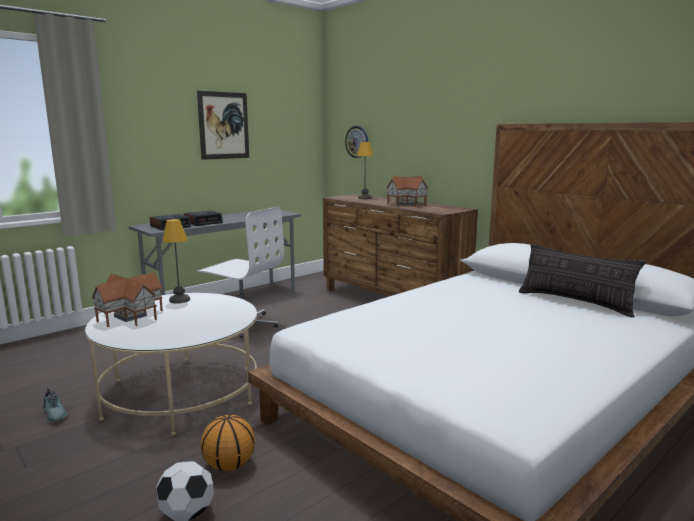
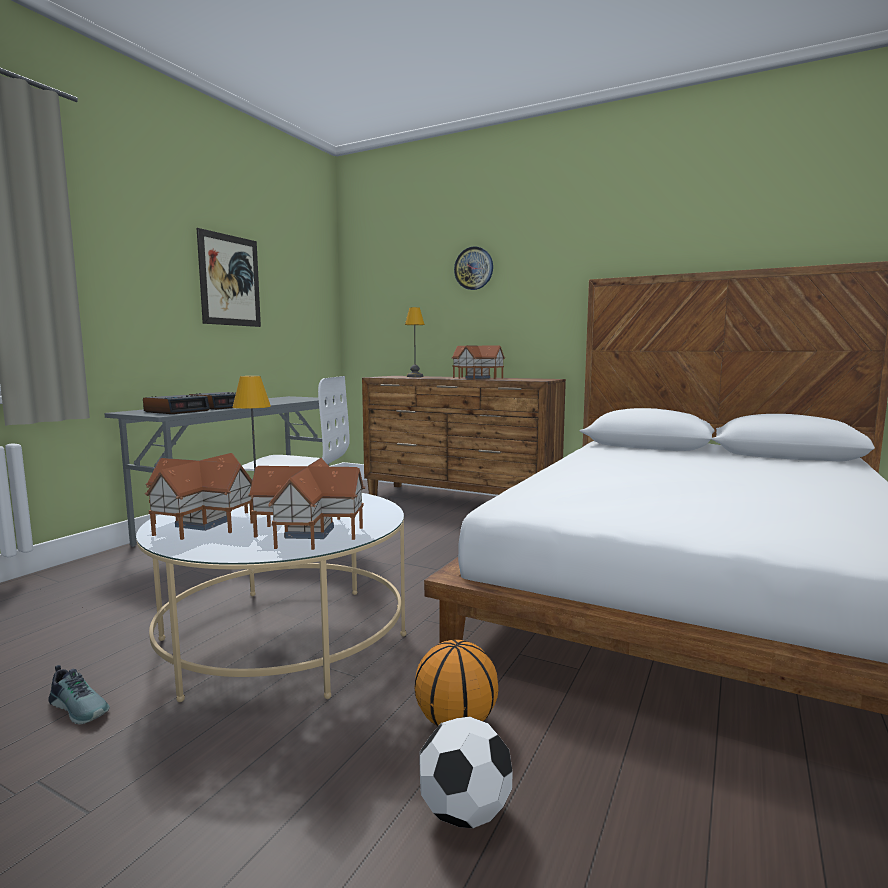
camera: 20 degrees left, 5 degrees down
wall clock [345,126,368,158] -> wall clock moved to [454,246,493,290]
pillow [519,243,646,317] -> none
none -> toy house [248,458,365,550]

